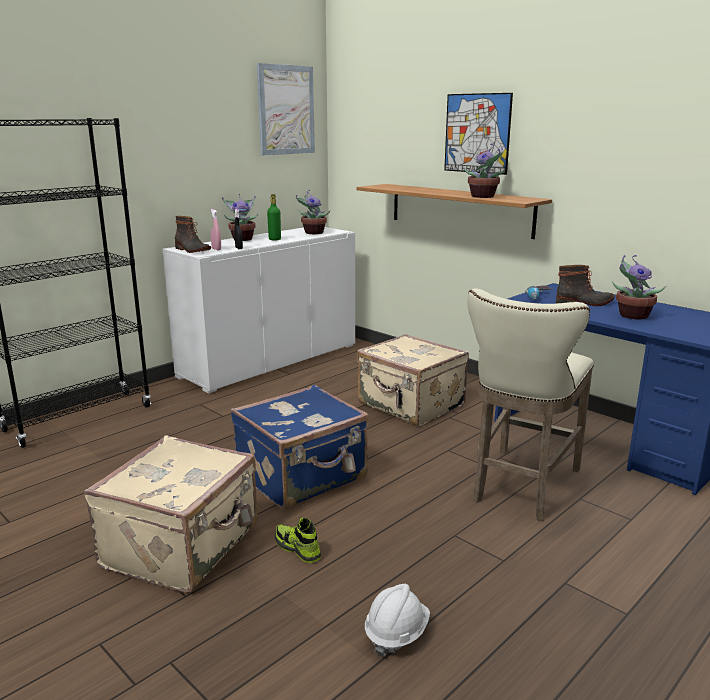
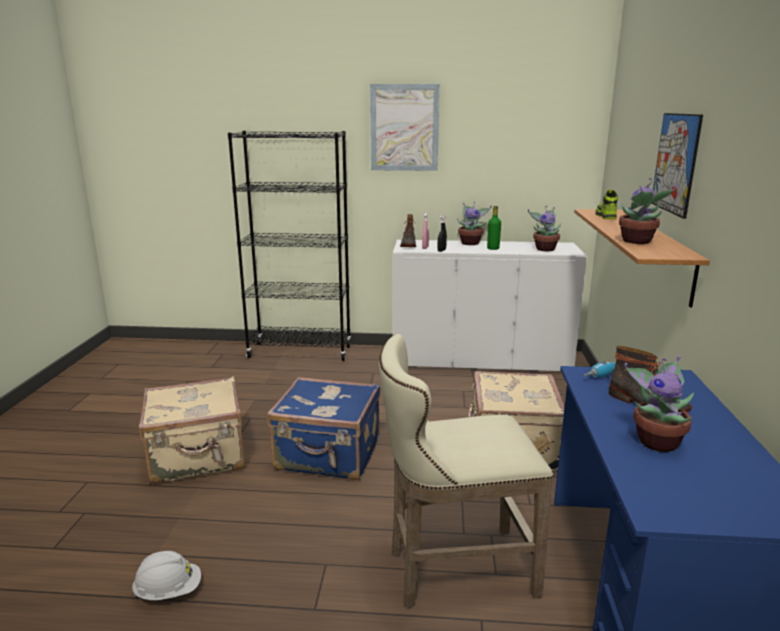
camera: 50 degrees right, 0 degrees up
picture [257,63,315,155] -> picture moved to [370,84,440,171]
shoe [275,518,321,563] -> shoe moved to [595,190,618,220]

